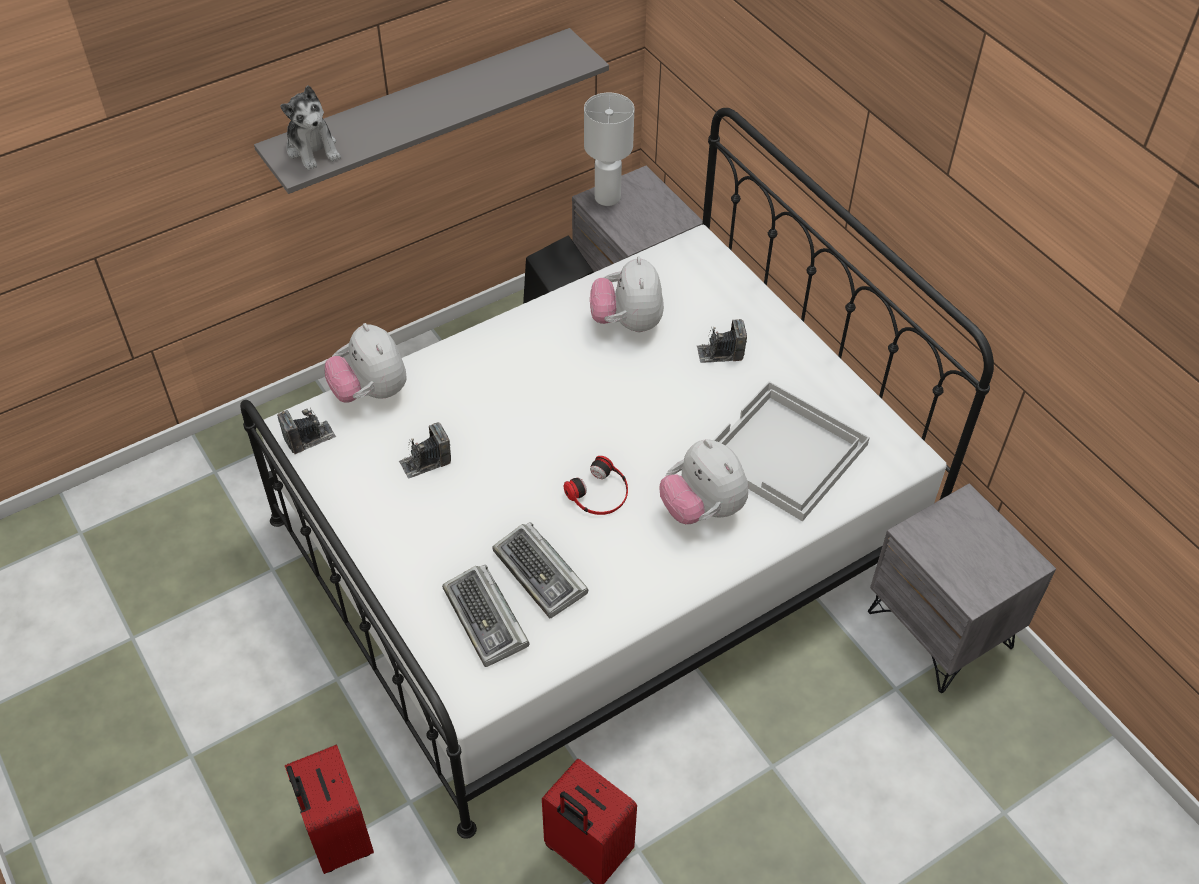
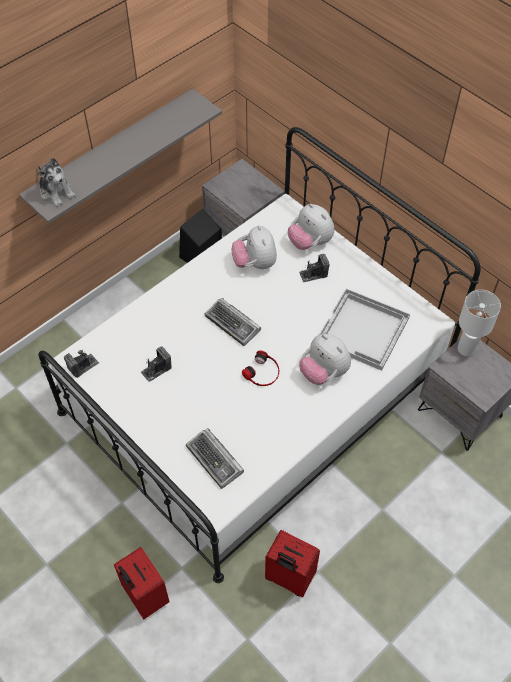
camera: 10 degrees left, 5 degrees up
plush toy [325,323,407,403] -> plush toy moved to [288,204,334,250]
keyboard [492,522,588,618] -> keyboard moved to [205,298,261,346]
white table lamp [584,93,634,206] -> white table lamp moved to [457,290,501,356]

